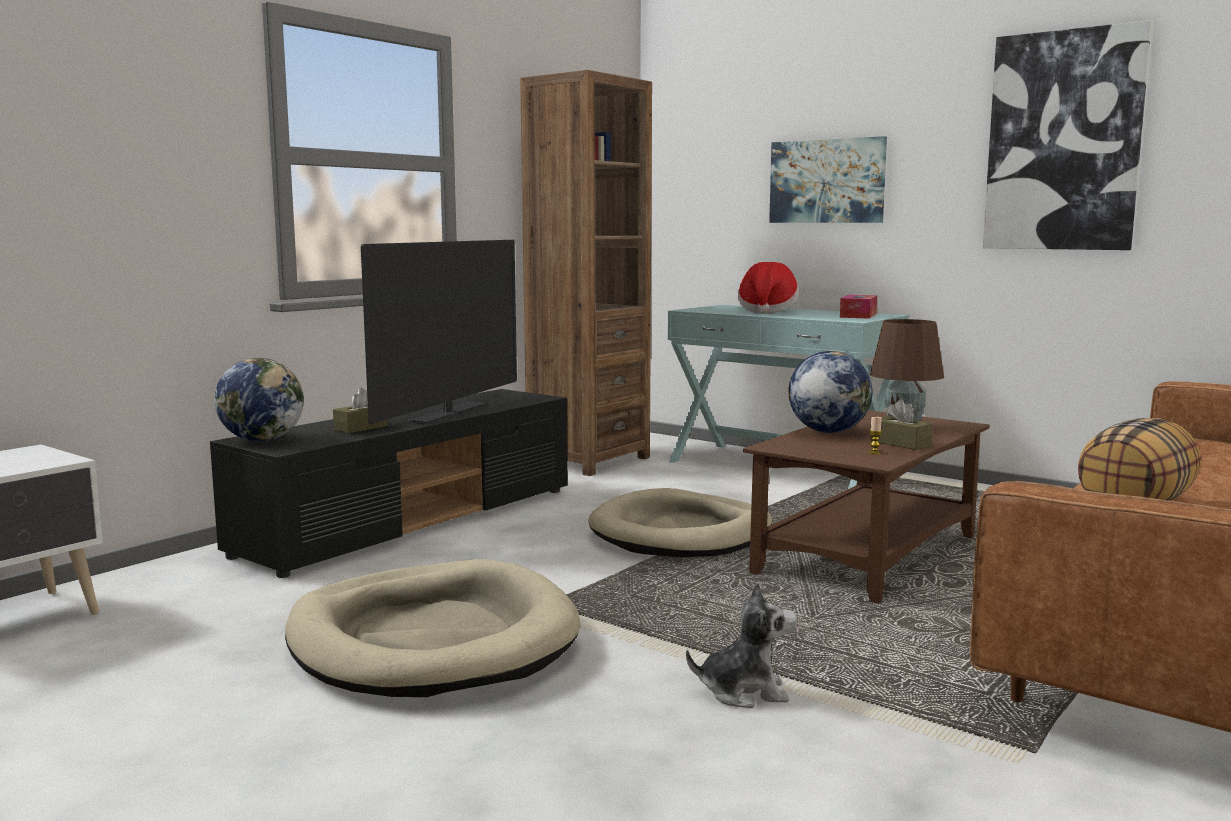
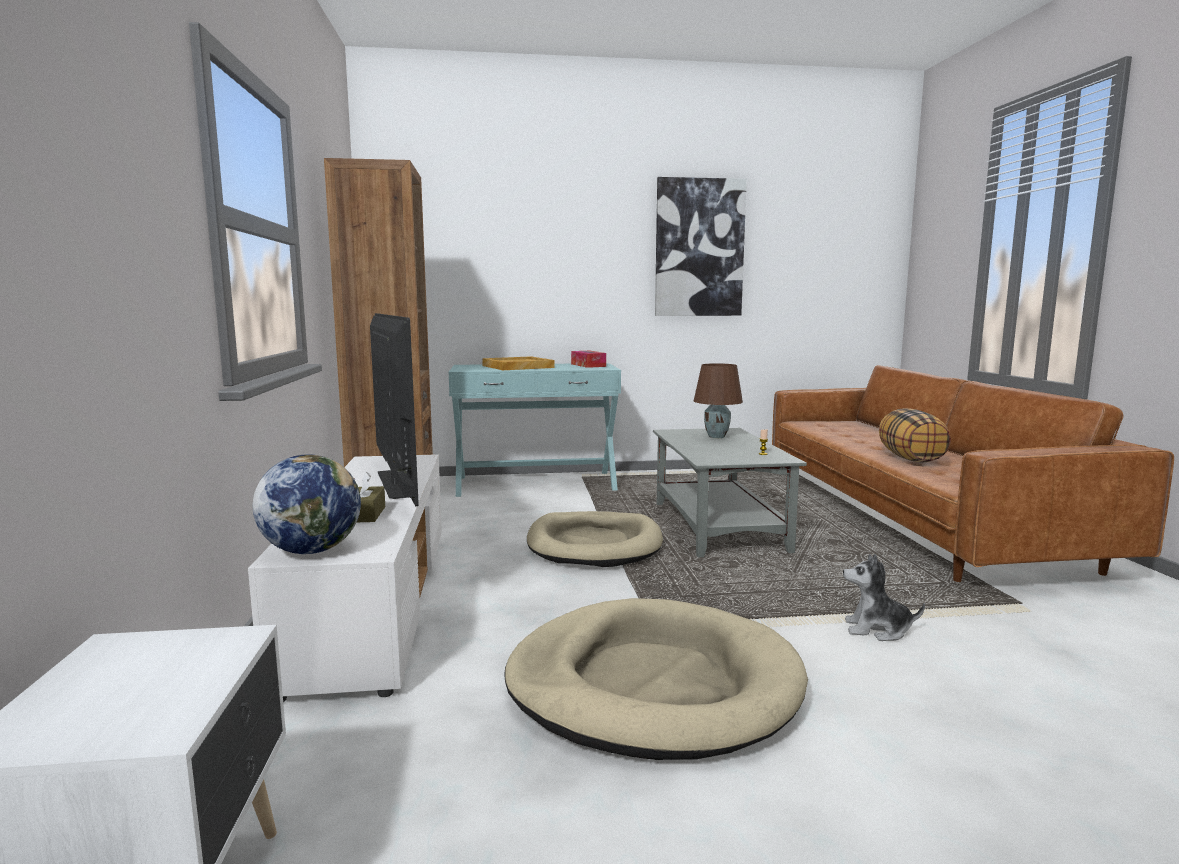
camera: 45 degrees left, 0 degrees up
black tv stand [210,389,568,578] -> white tv stand [248,454,442,702]
plush toy [686,581,798,708] -> plush toy turned 120 degrees counterclockwise [843,554,925,641]
hat [738,262,799,313] -> beige tray [482,356,555,370]
brown coffee table [743,410,990,604] -> grey coffee table [653,428,807,557]
picture [769,136,887,223] -> none
globe [789,351,872,433] -> none
brown tissue box [871,399,933,450] -> none

